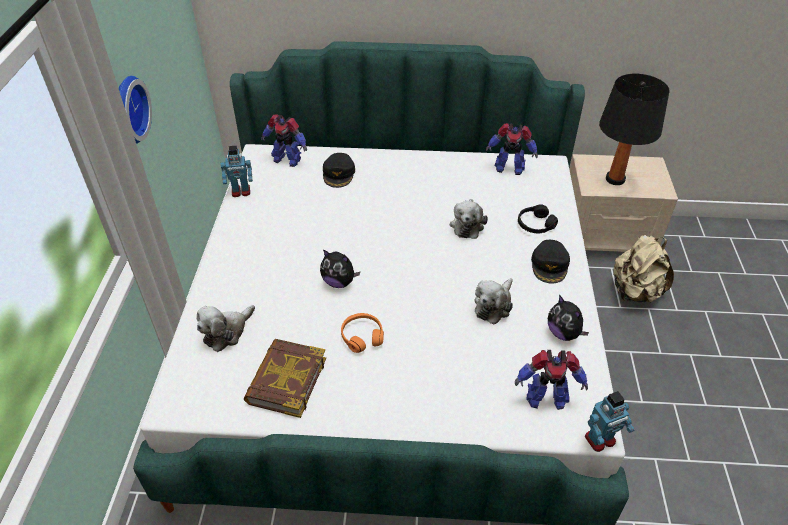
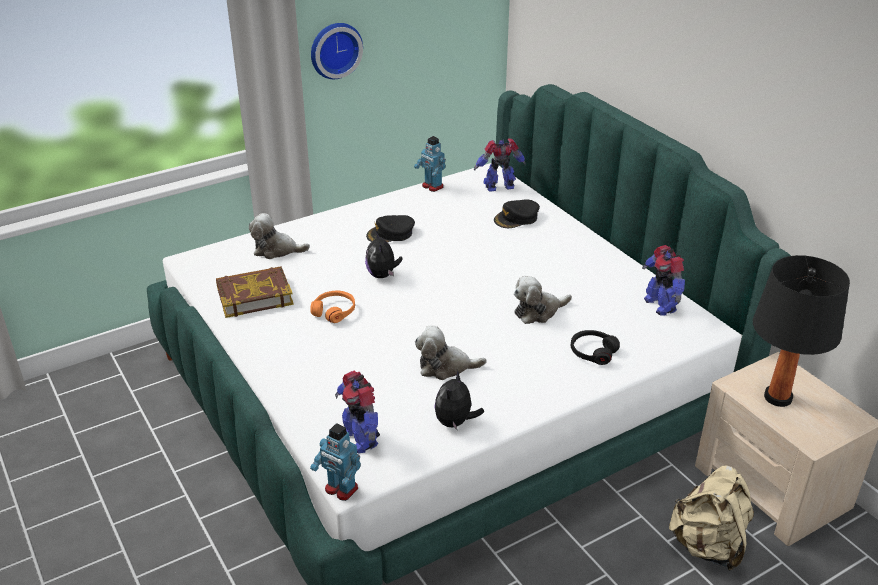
camera: 55 degrees right, 10 degrees down
toy robot [261,114,307,167] -> toy robot turned 90 degrees clockwise [474,138,526,192]
black cap [531,240,570,283] -> black cap moved to [366,215,415,242]

